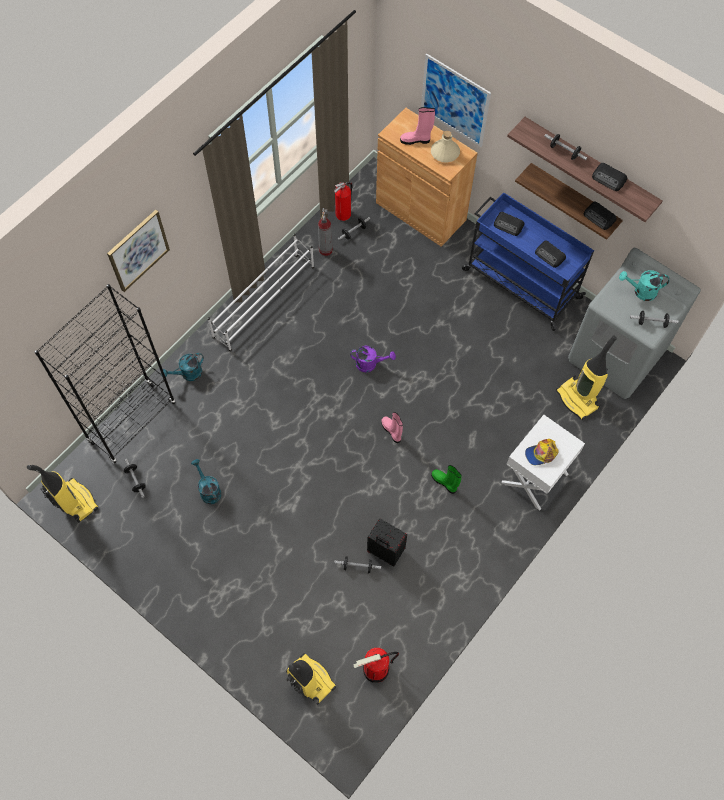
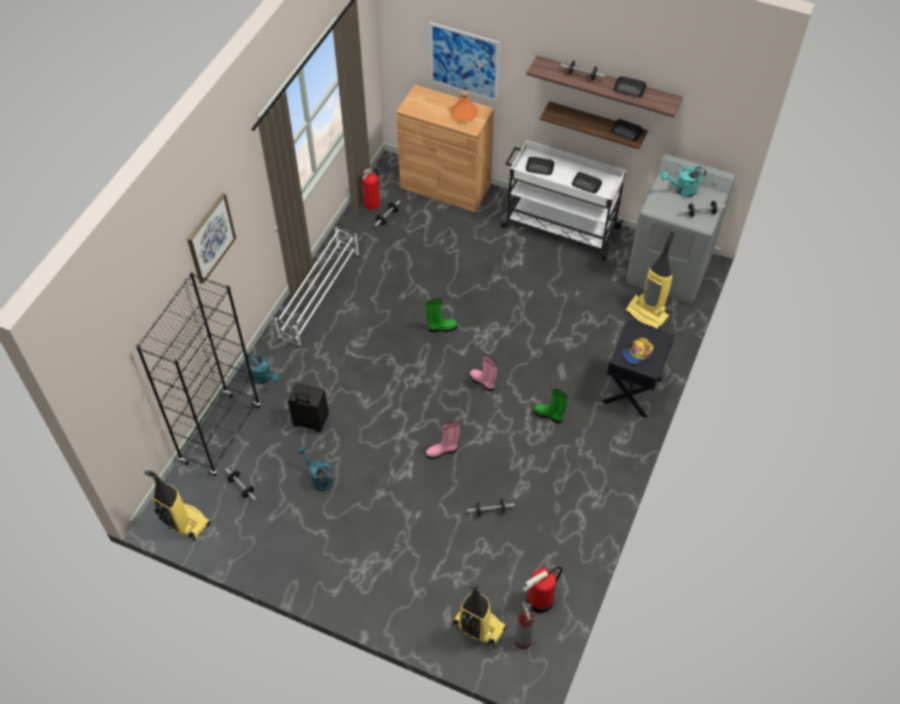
camera: 15 degrees left, 10 degrees down
turquoise watering can [162,353,204,381] -> turquoise watering can turned 90 degrees counterclockwise [247,352,280,384]
fire extinguisher [318,208,333,256] -> fire extinguisher moved to [515,602,535,649]
purple watering can [350,346,396,372] -> green boot [426,299,458,332]
black suitcase [367,519,407,566] -> black suitcase moved to [288,383,329,433]
pink boot [400,107,435,145] -> pink boot moved to [426,421,460,459]
beige bottle [431,131,460,162] -> orange bottle [450,90,478,122]
blue cart [462,192,594,331] -> white cart [501,140,626,261]
white nightstand [501,415,585,511] -> black nightstand [602,320,674,418]

